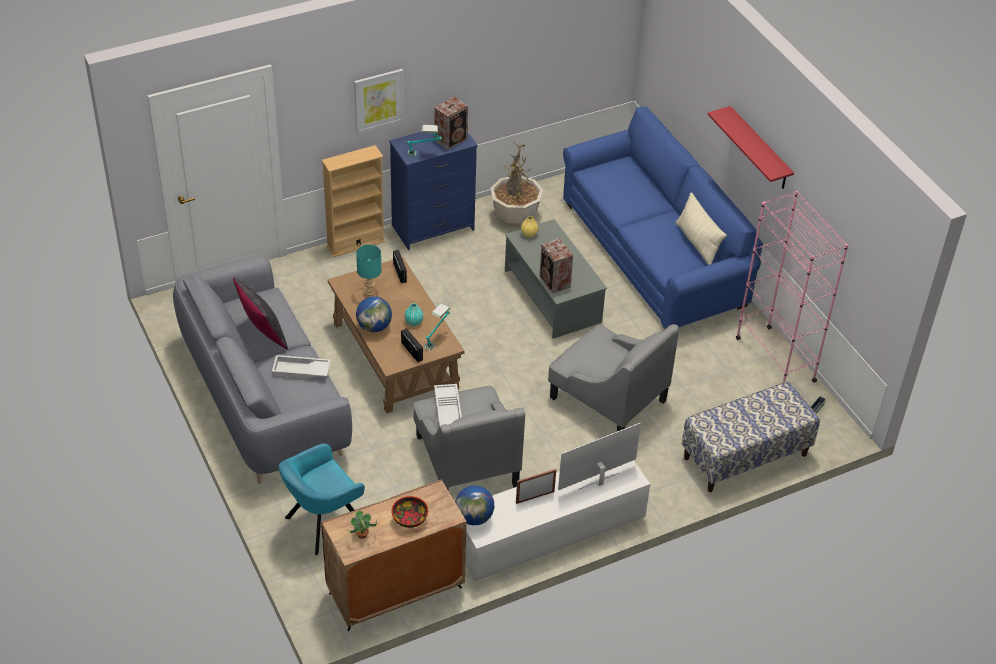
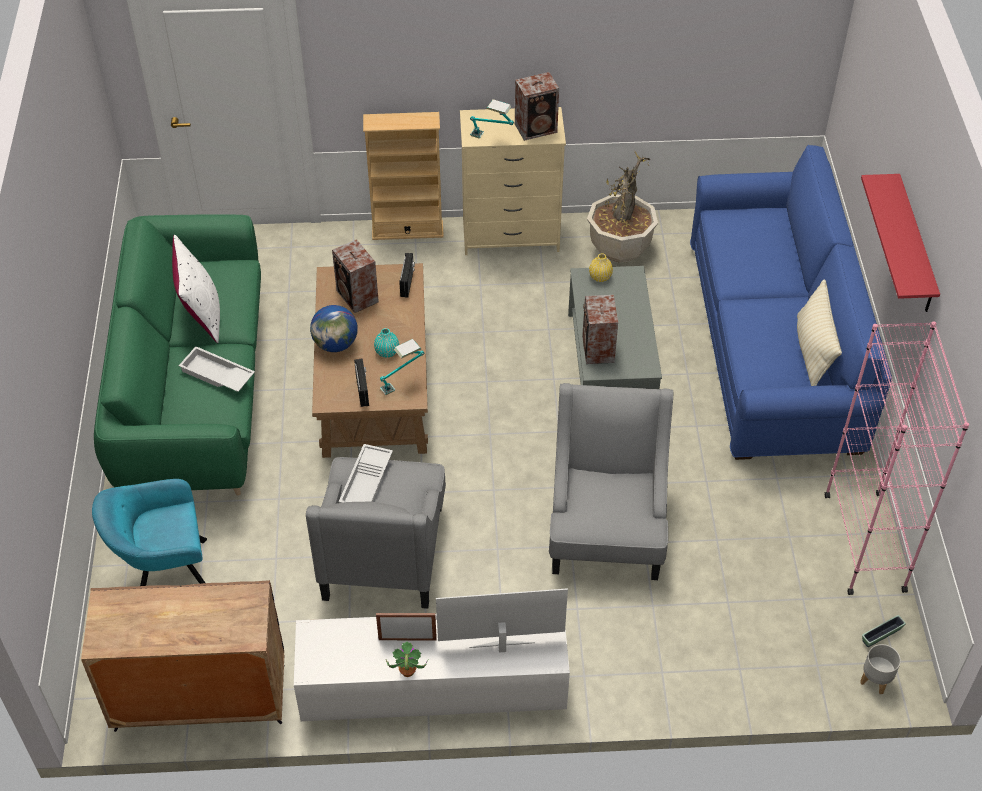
camera: 25 degrees right, 5 degrees up
grey sofa [173,255,352,484] -> green sofa [94,214,261,496]
black pillow [233,277,288,350] -> white pillow [172,235,220,343]
potted plant [346,510,377,539] -> potted plant moved to [386,641,428,677]
picture [354,69,404,134] -> none
turquoise table lamp [356,245,382,296] -> speaker [332,239,379,313]
blue dresser [389,132,478,250] -> beige dresser [460,107,566,255]
bowl [392,496,428,528] -> none
globe [455,486,494,525] -> none
grey armchair [548,324,679,431] -> grey armchair turned 150 degrees counterclockwise [549,383,673,580]
bench [682,382,820,492] -> none
none -> grey planter [860,644,901,694]

